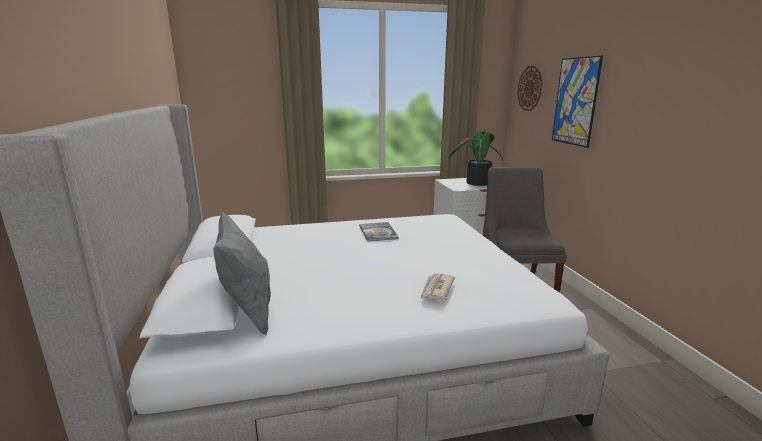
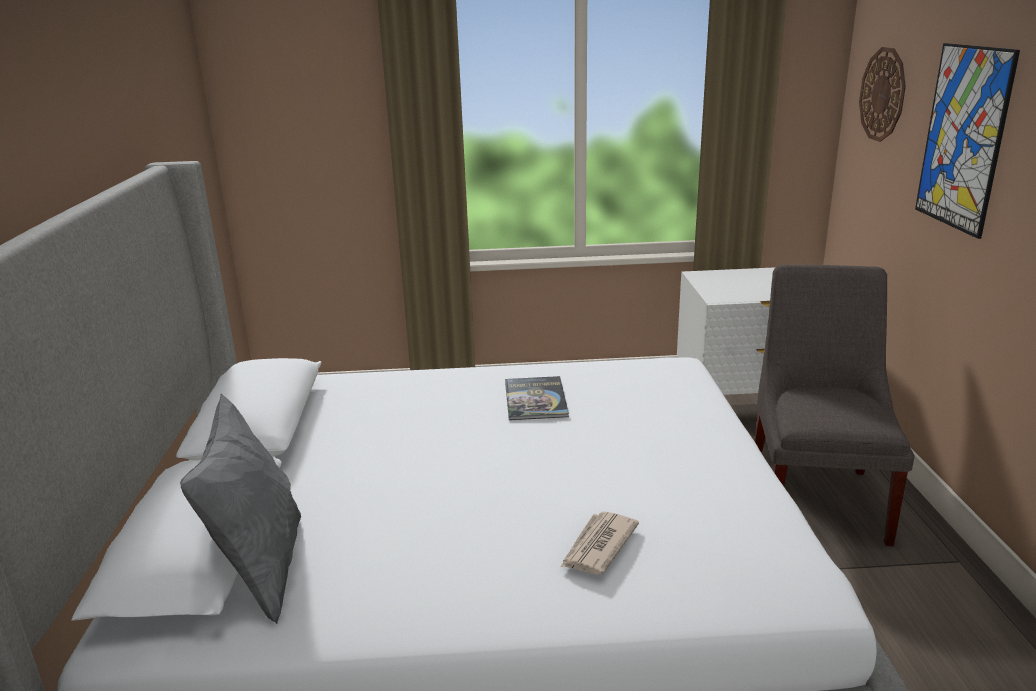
camera: 10 degrees right, 5 degrees up
potted plant [449,131,503,186] -> none

